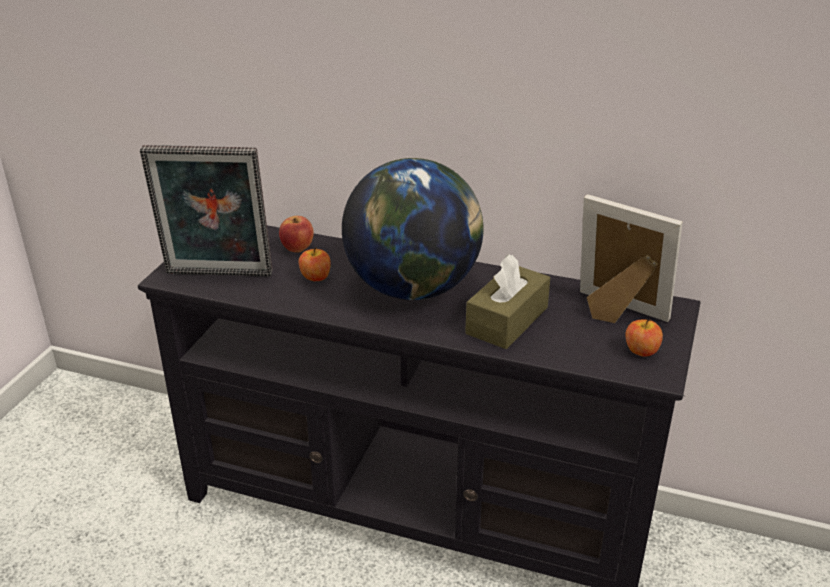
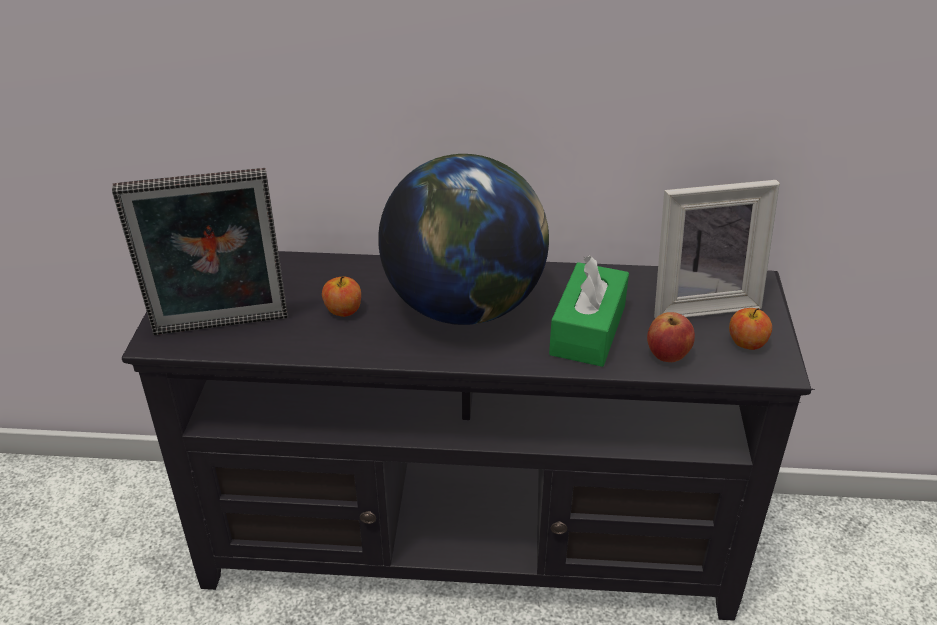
camera: 15 degrees left, 5 degrees up
apple [279,216,314,252] -> apple moved to [647,312,695,362]
brown tissue box [465,254,550,349] -> green tissue box [549,255,629,367]
picture frame [580,194,683,323] -> picture frame turned 150 degrees clockwise [654,180,780,318]

